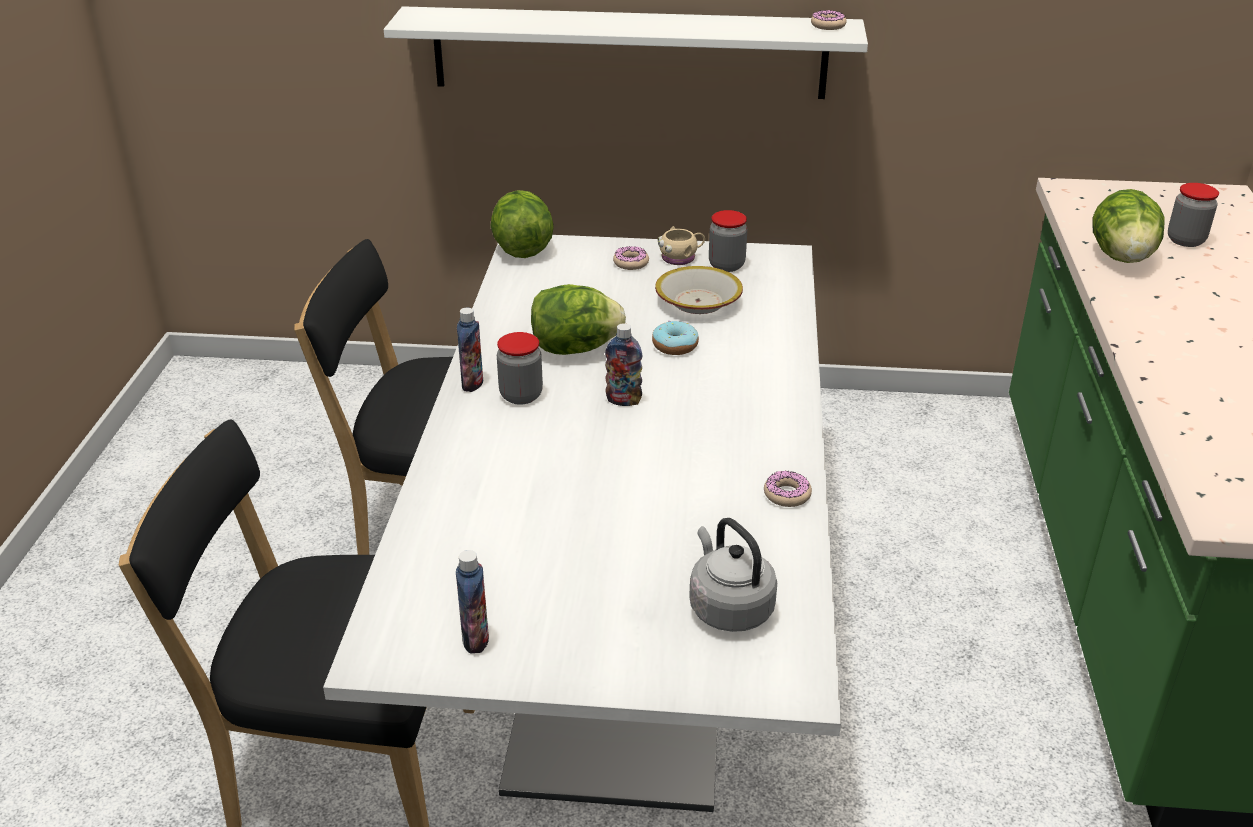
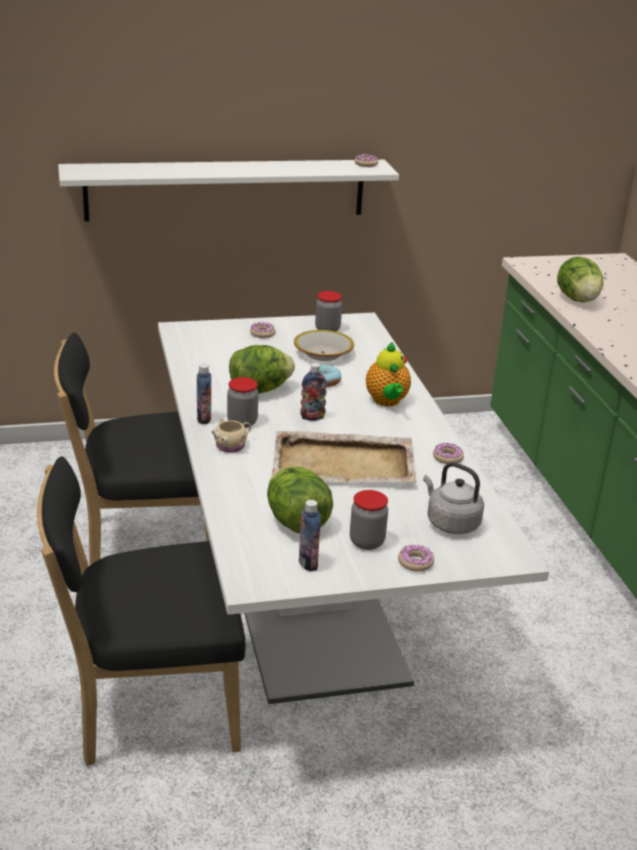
camera: 20 degrees left, 5 degrees down
lettuce [490,190,554,258] -> lettuce moved to [267,467,333,534]
beige mug [658,226,705,265] -> beige mug moved to [212,418,251,453]
jar [1168,183,1219,247] -> jar moved to [350,490,388,550]
none -> beige tray [271,431,417,483]
none -> teapot [366,342,411,407]
none -> donut [398,545,434,572]

